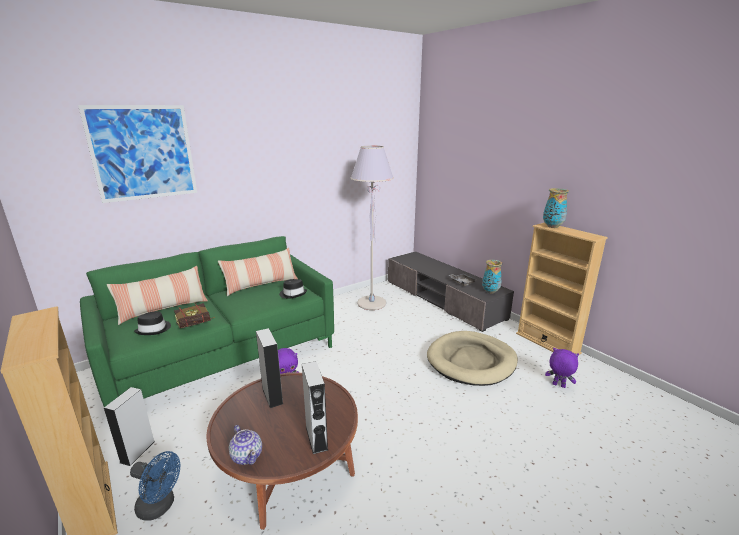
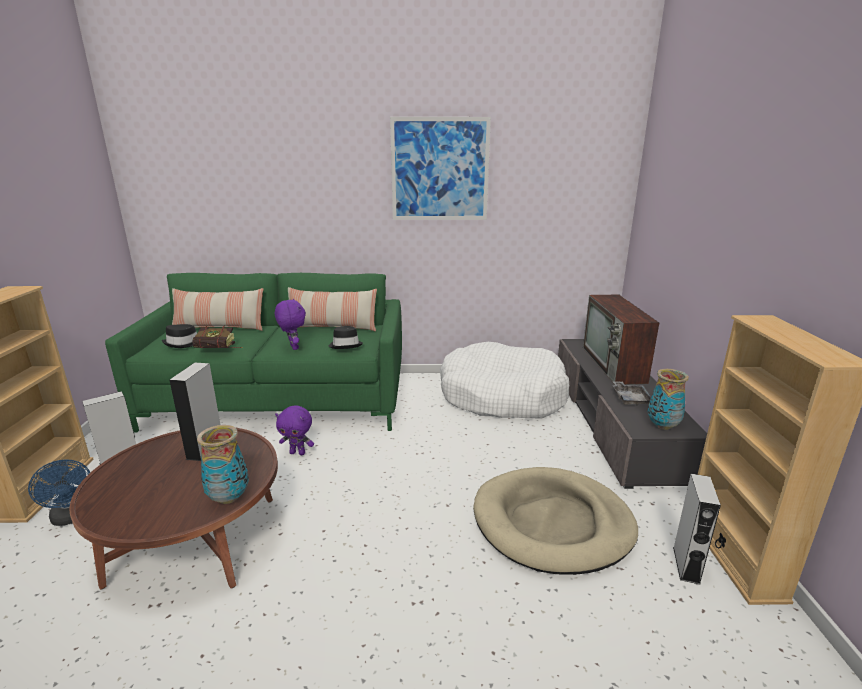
camera: 35 degrees right, 0 degrees up
picture [78,105,197,203] -> picture moved to [390,117,491,220]
teapot [229,425,262,465] -> none
grey speaker [302,361,328,454] -> grey speaker moved to [673,474,721,585]
grey floor lamp [351,146,394,310] -> white dog bed [440,342,569,418]
vase [543,188,569,228] -> vase moved to [197,425,249,504]
purple plush toy [545,348,579,388] -> purple plush toy moved to [275,299,306,350]
none -> television [583,295,659,384]

